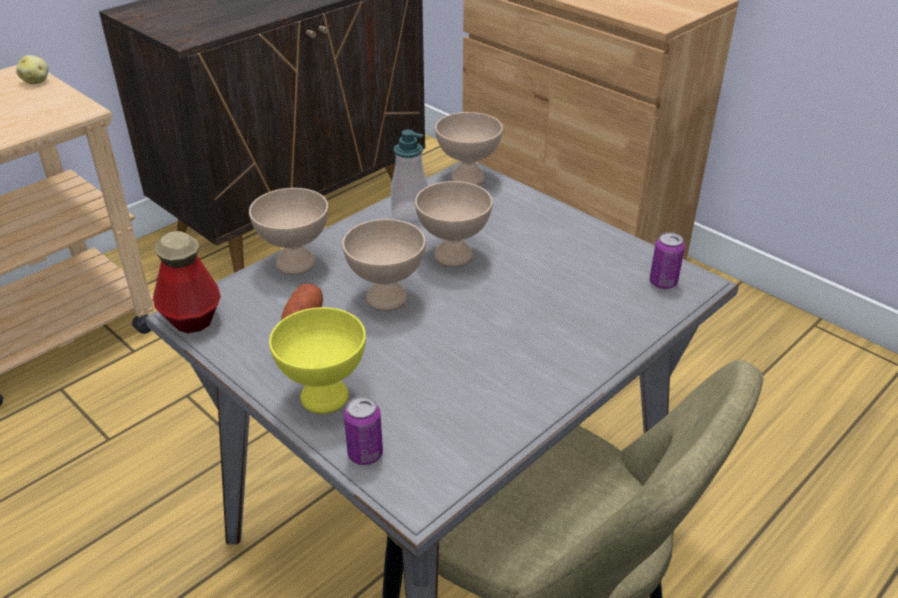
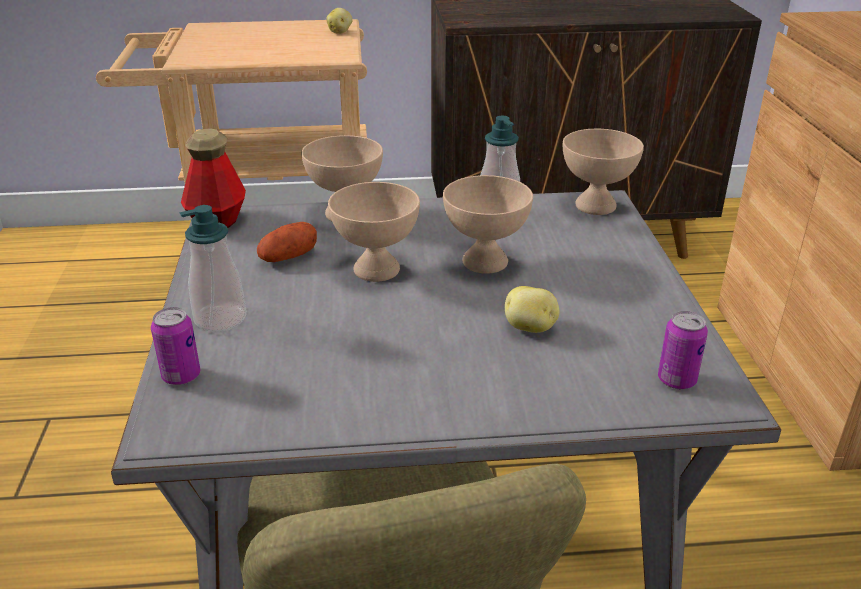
camera: 40 degrees right, 5 degrees down
yellow bowl [269,307,366,414] -> soap dispenser [179,205,247,332]
none -> potato [505,286,559,333]

